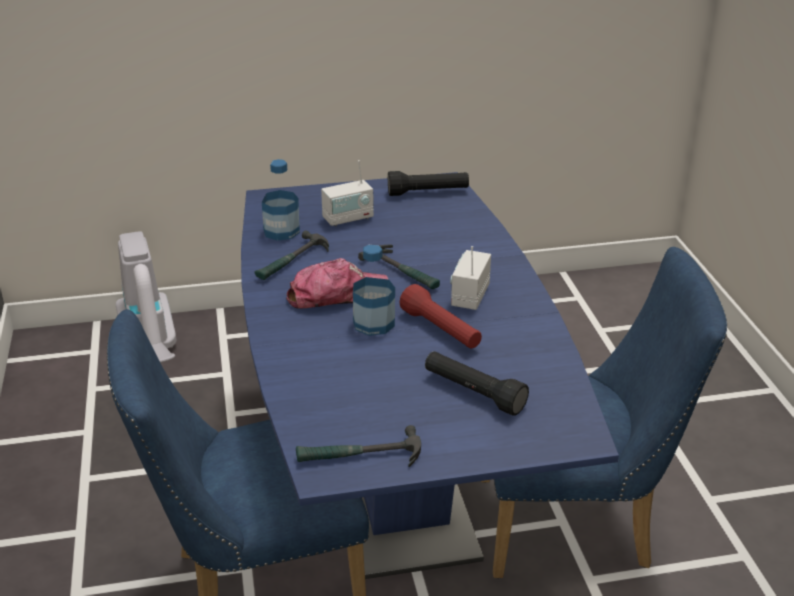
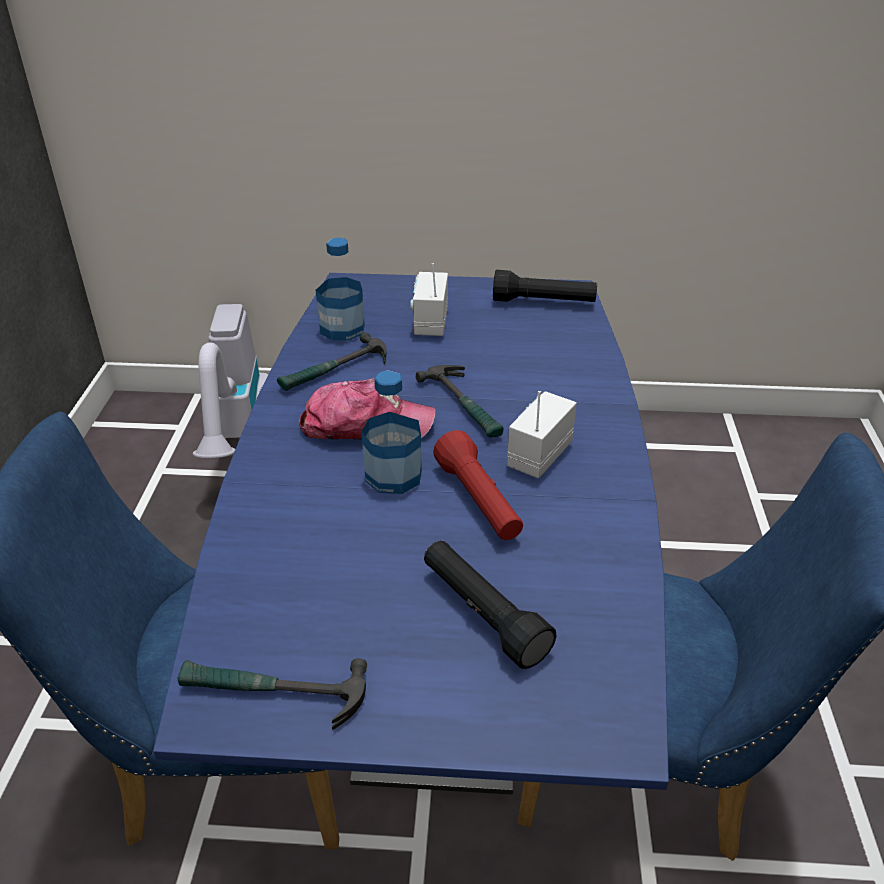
camera: 15 degrees right, 5 degrees up
radio [321,160,374,227] -> radio turned 105 degrees clockwise [410,263,448,336]

